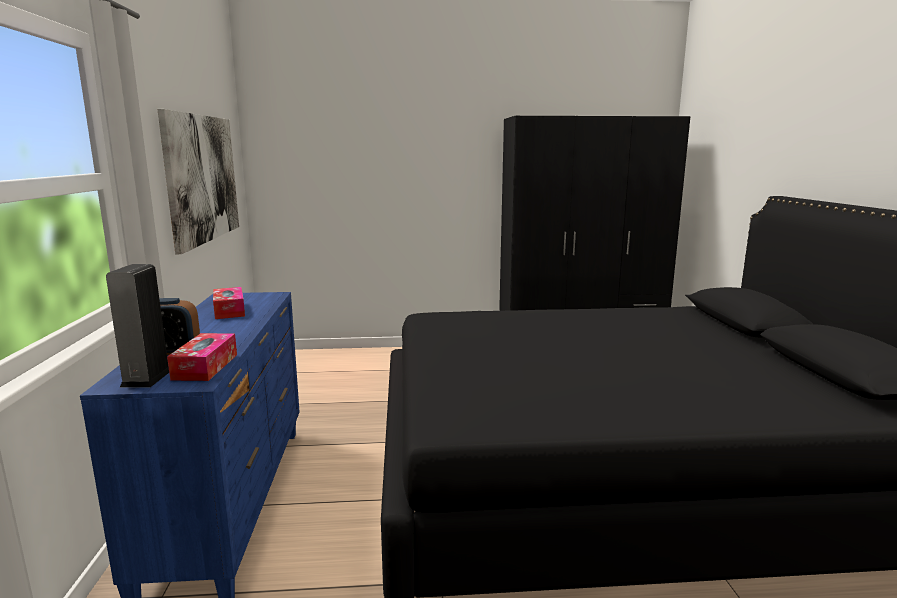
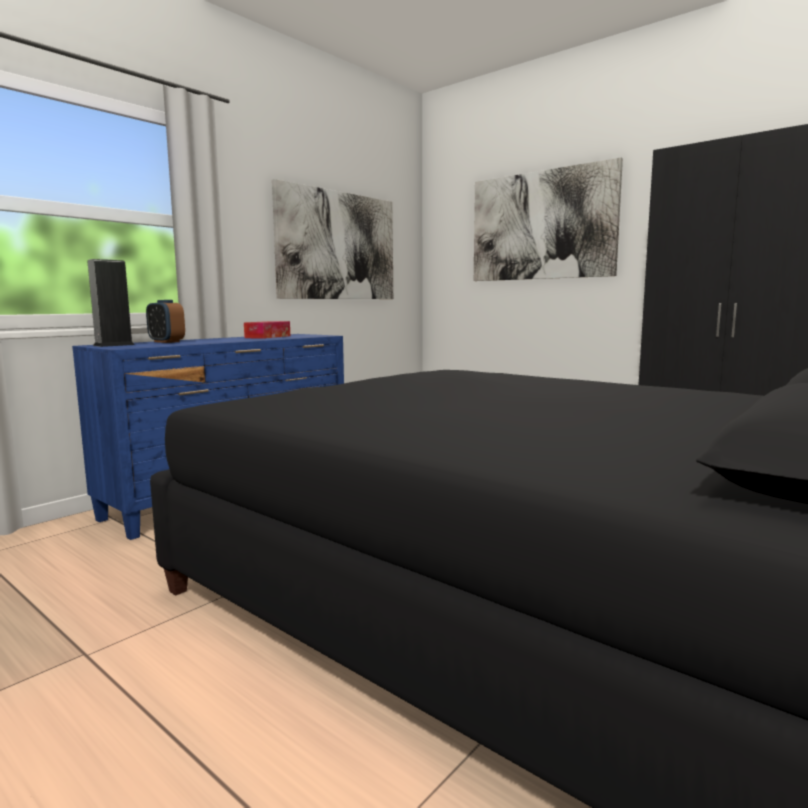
camera: 45 degrees right, 5 degrees down
tissue box [167,333,237,381] -> none
none -> picture [474,158,623,281]

